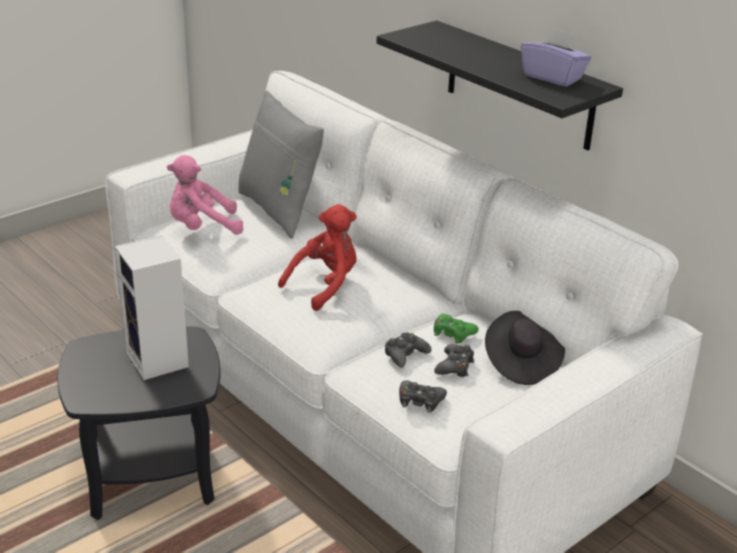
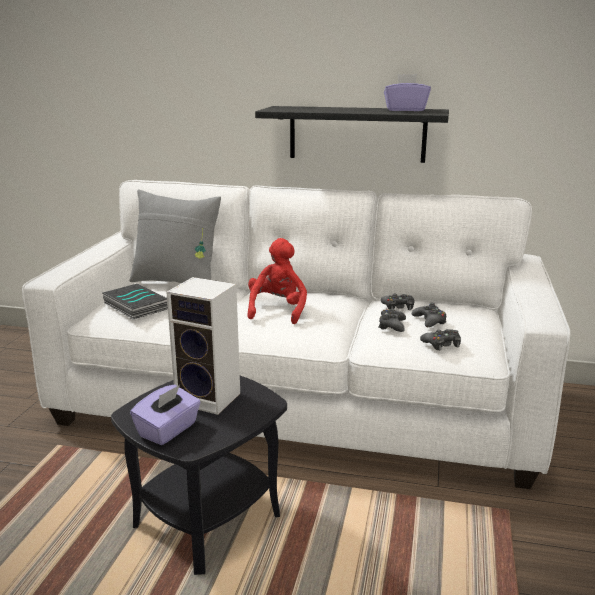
camera: 35 degrees left, 10 degrees down
pink plush toy [167,155,244,235] -> book [102,284,168,319]
green game controller [434,314,479,344] -> black game controller [381,293,414,310]
black hat [485,311,565,385] -> none
none -> purple tissue box [130,384,201,445]

